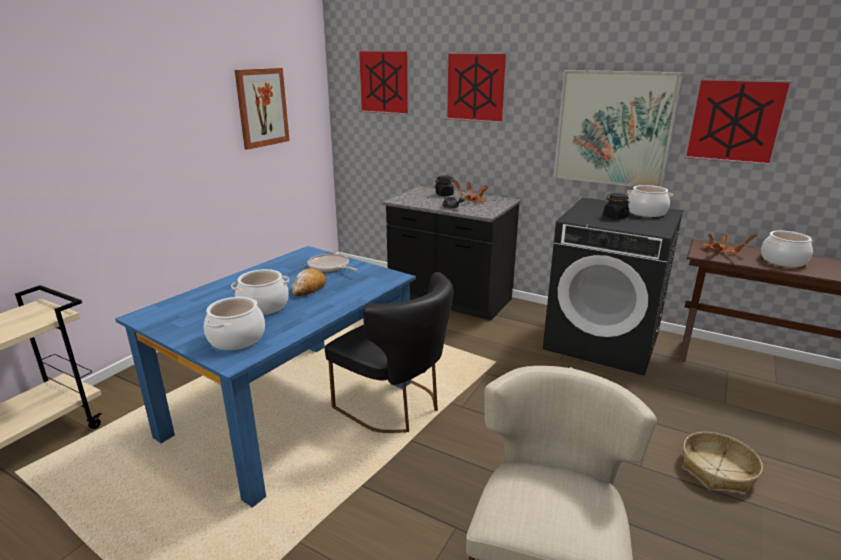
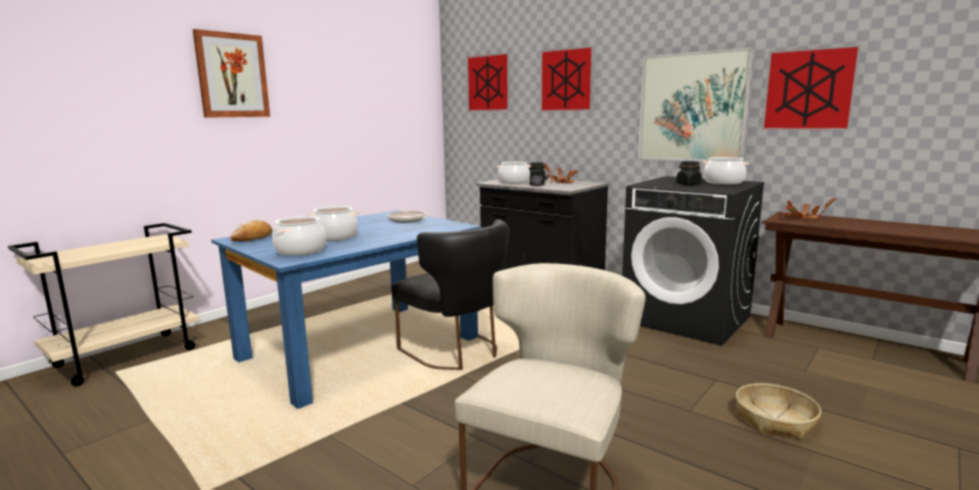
camera: 10 degrees right, 10 degrees down
picture [234,68,290,150] -> picture moved to [192,29,270,118]
bread [292,269,326,296] -> bread moved to [230,220,272,242]
cooking pot [761,231,813,267] -> cooking pot moved to [497,162,531,184]

